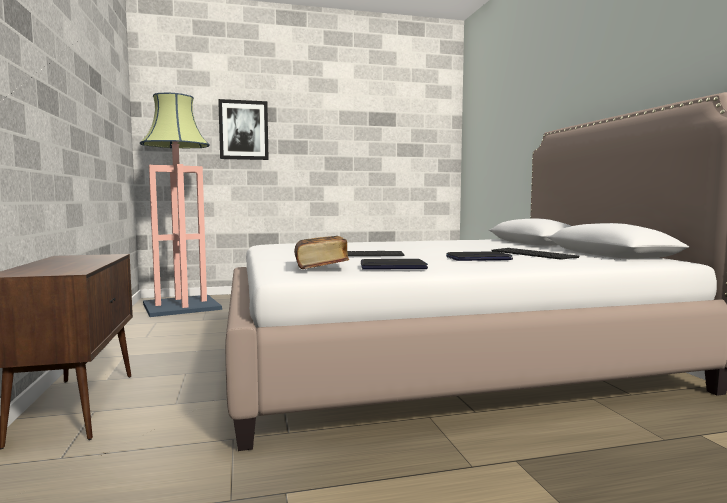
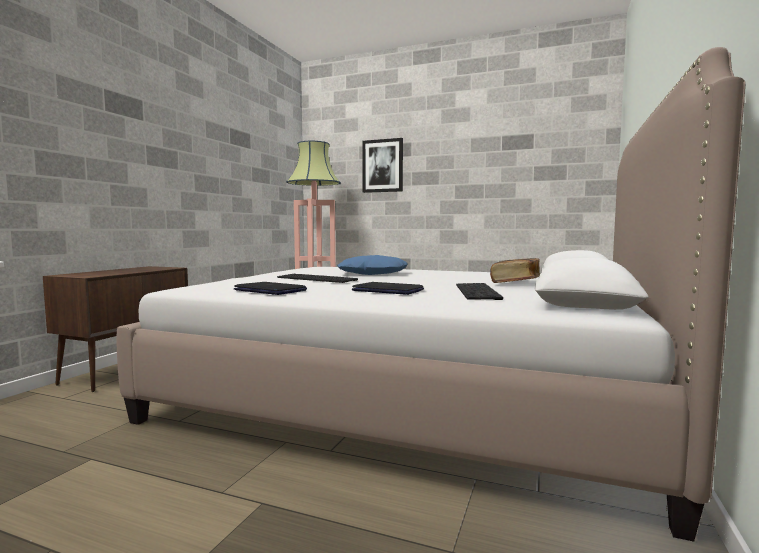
camera: 35 degrees right, 0 degrees up
book [294,236,349,269] -> book moved to [490,258,540,283]
none -> blue pillow [337,255,408,275]

